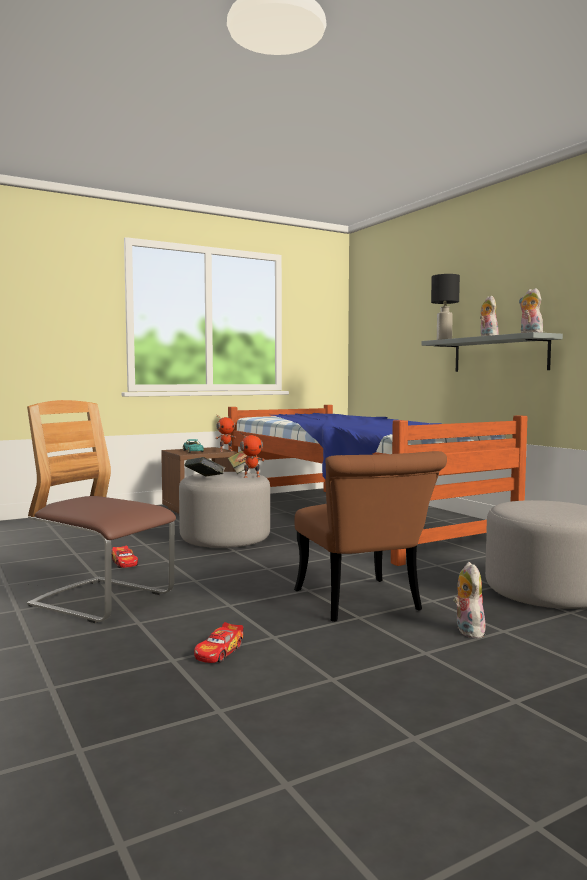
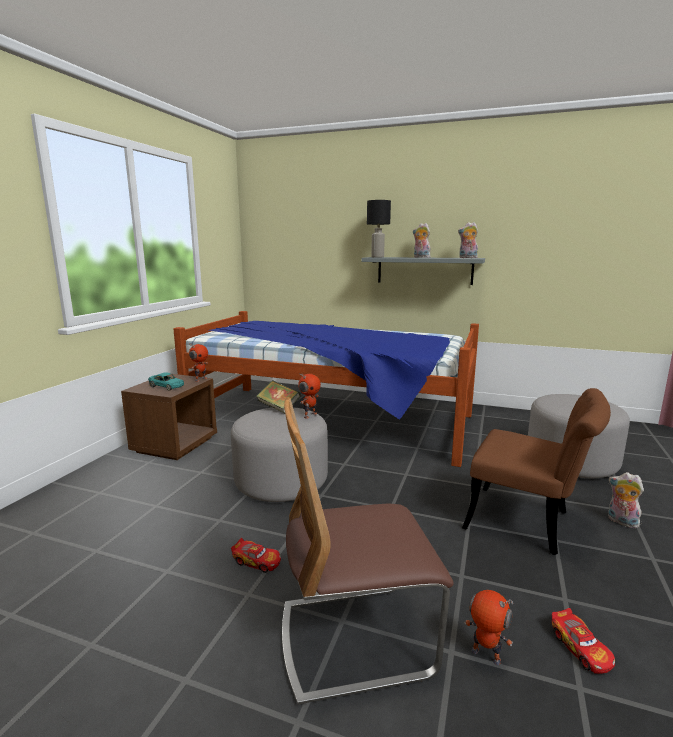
camera: 40 degrees left, 10 degrees up
book [185,457,226,477] -> none
none -> toy robot [464,590,513,665]

